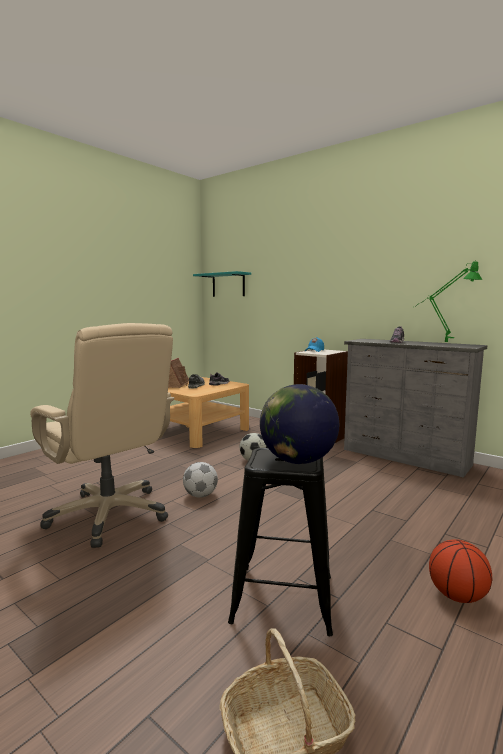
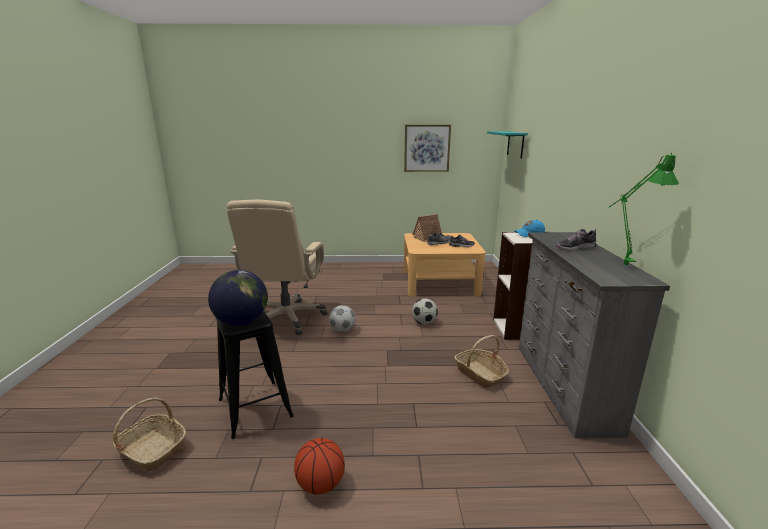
camera: 50 degrees right, 10 degrees up
none -> picture [404,125,451,172]
none -> basket [454,335,509,388]

